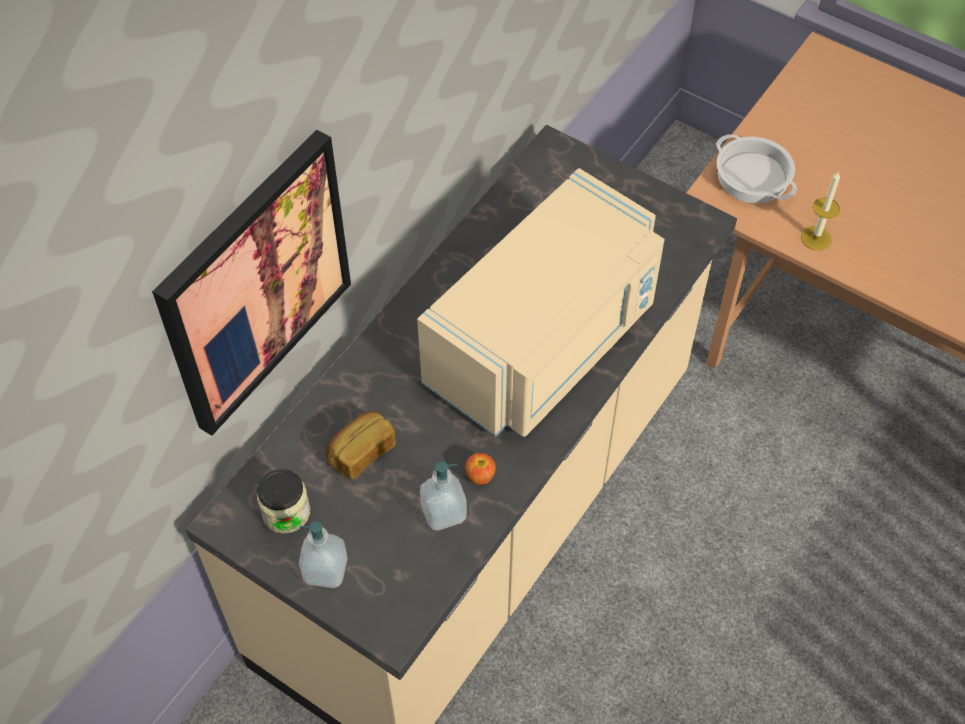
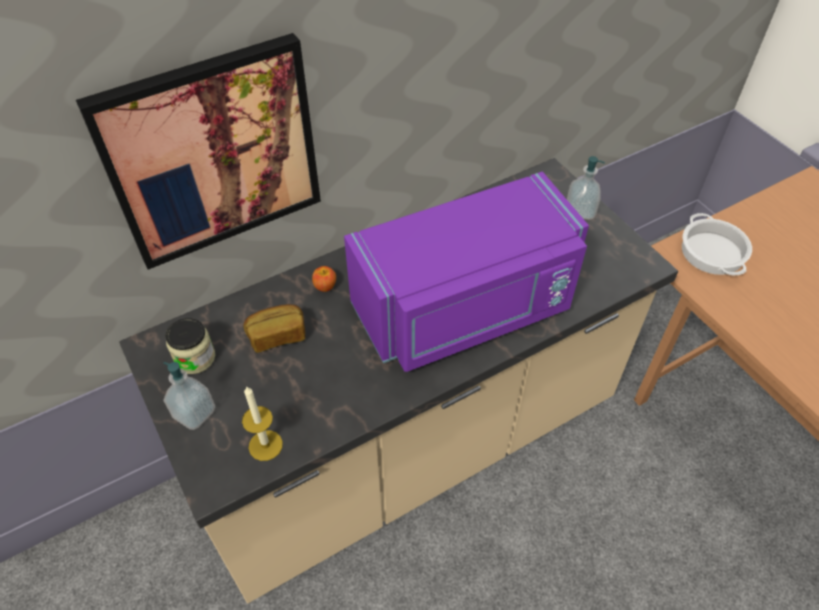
camera: 25 degrees right, 5 degrees down
beige microwave [417,168,665,437] -> purple microwave [344,172,589,372]
soap dispenser [420,461,467,531] -> soap dispenser moved to [567,156,605,219]
apple [466,453,496,485] -> apple moved to [312,266,336,292]
candle [801,171,840,251] -> candle moved to [242,386,283,461]

